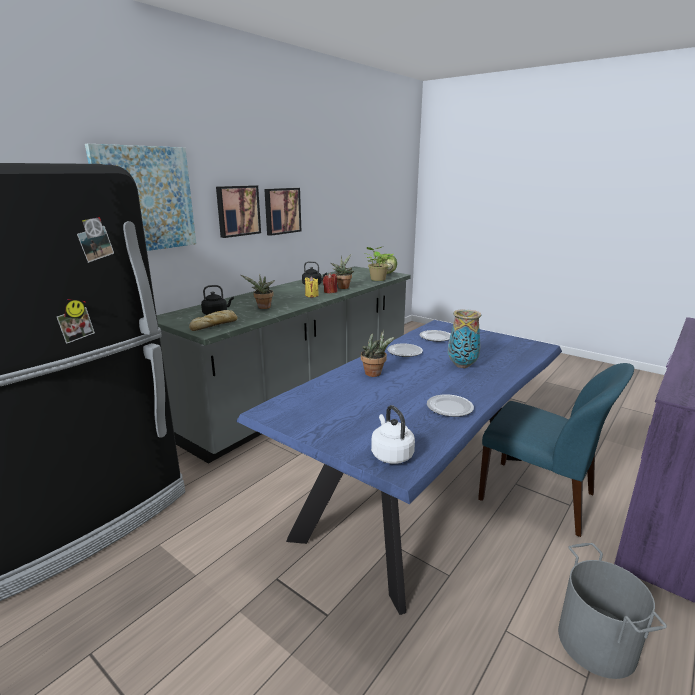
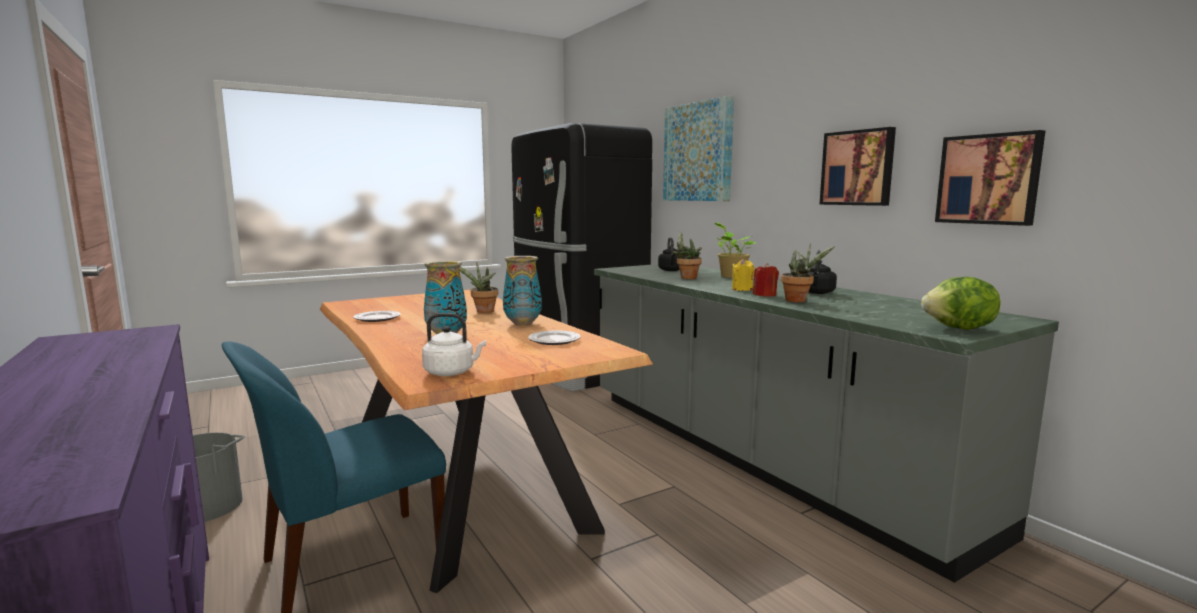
camera: 110 degrees right, 10 degrees down
bread [189,310,237,331] -> none
picture [216,185,261,238] -> picture moved to [935,130,1045,226]
blue dining table [236,320,562,615] -> brown dining table [320,290,653,593]
potted plant [365,247,394,281] -> potted plant moved to [714,222,757,278]
white kettle [371,405,415,464] -> white kettle moved to [422,313,486,376]
plate [387,343,423,357] -> vase [503,256,542,326]

